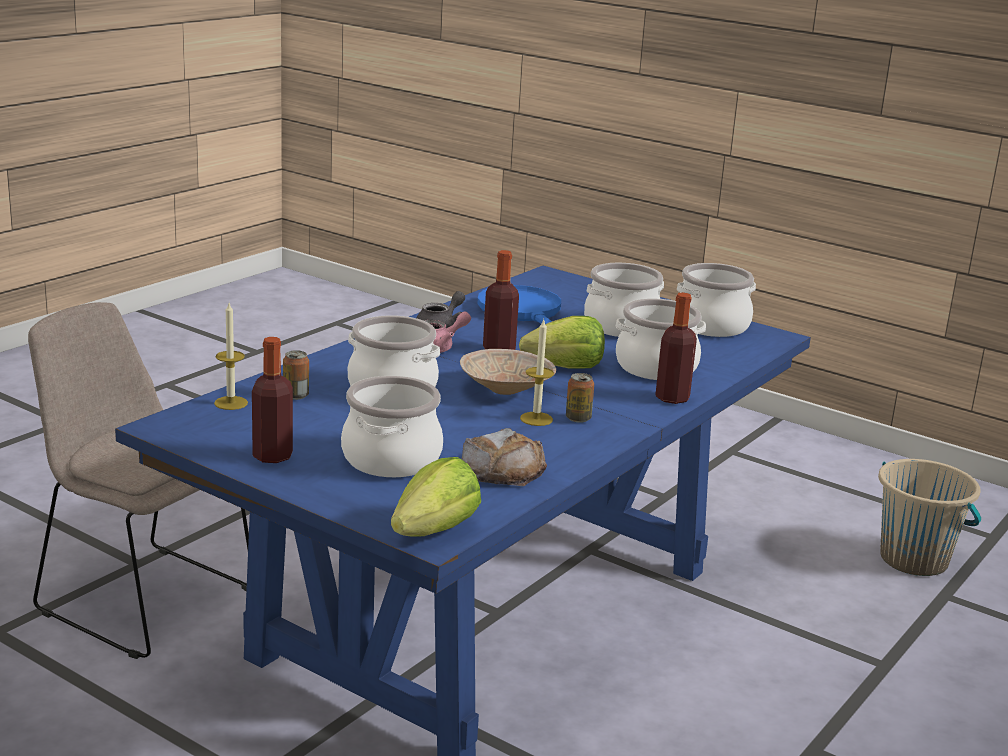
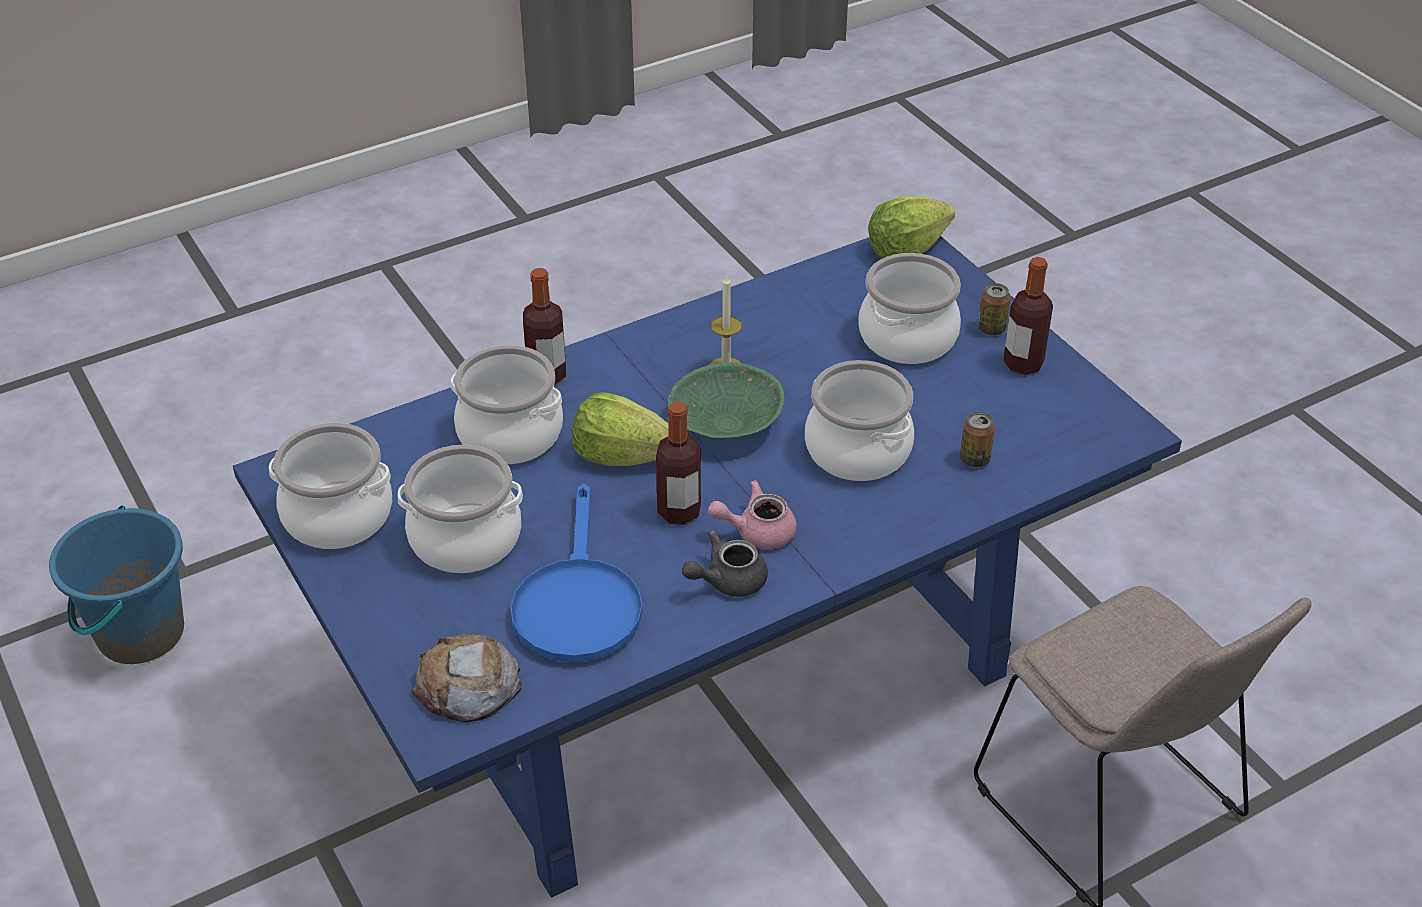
camera: 155 degrees left, 20 degrees up
candle [214,303,248,410] -> none
beige bowl [460,349,556,395] -> green bowl [668,362,785,438]
bread [461,428,547,486] -> bread moved to [411,634,522,722]
can [566,373,594,423] -> can moved to [978,283,1011,336]
beige bucket [878,459,981,576] -> blue bucket [49,505,184,664]

